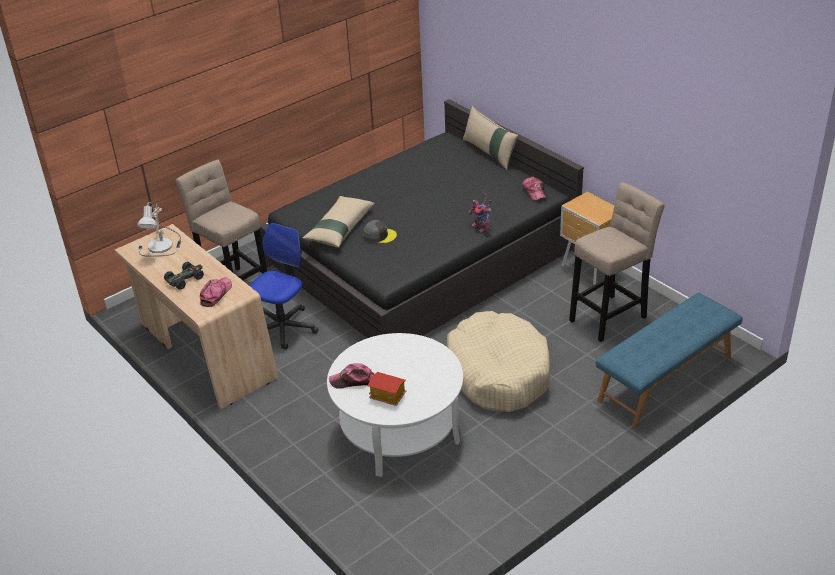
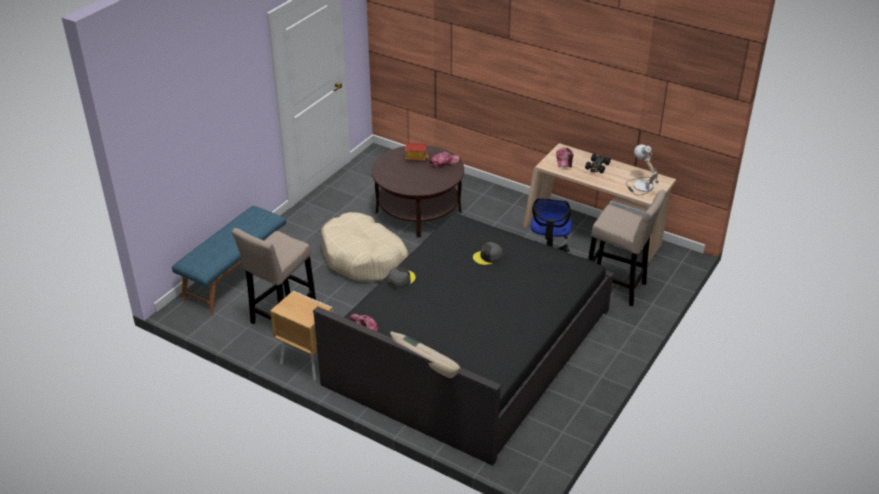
camera: 160 degrees right, 0 degrees up
beige pillow [302,196,375,248] -> none
white coffee table [327,333,463,477] -> brown coffee table [372,145,464,237]
toy robot [469,192,492,233] -> grey cap [387,267,415,290]

